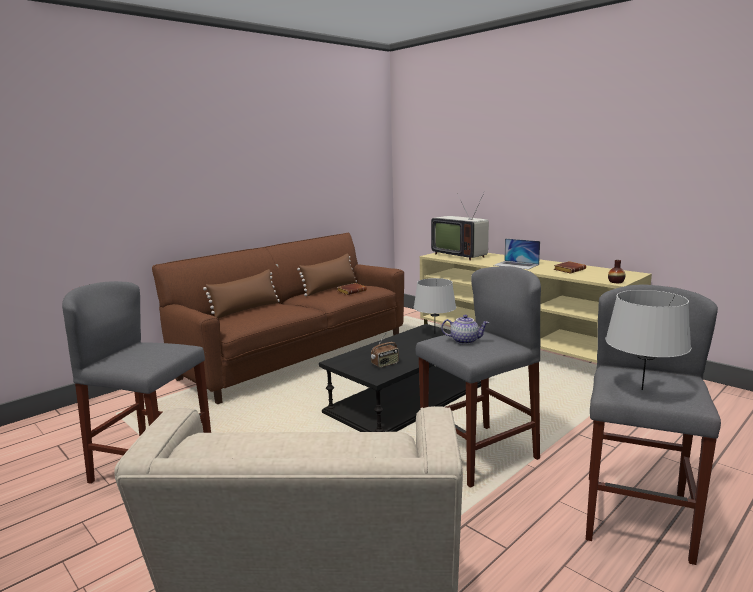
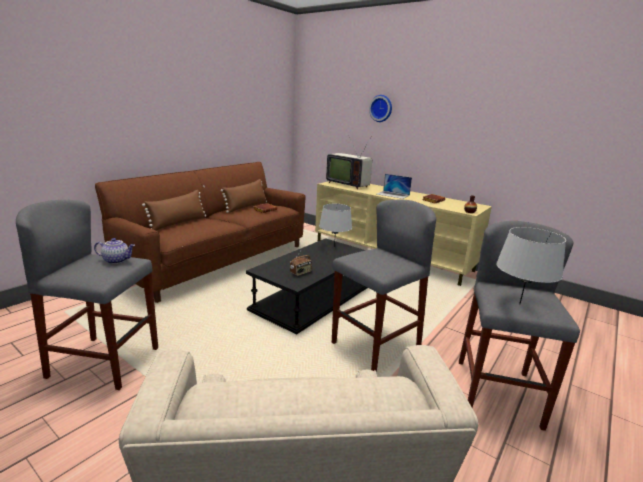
camera: 10 degrees left, 5 degrees up
teapot [441,315,489,344] -> teapot moved to [94,238,135,264]
none -> wall clock [369,95,392,122]

